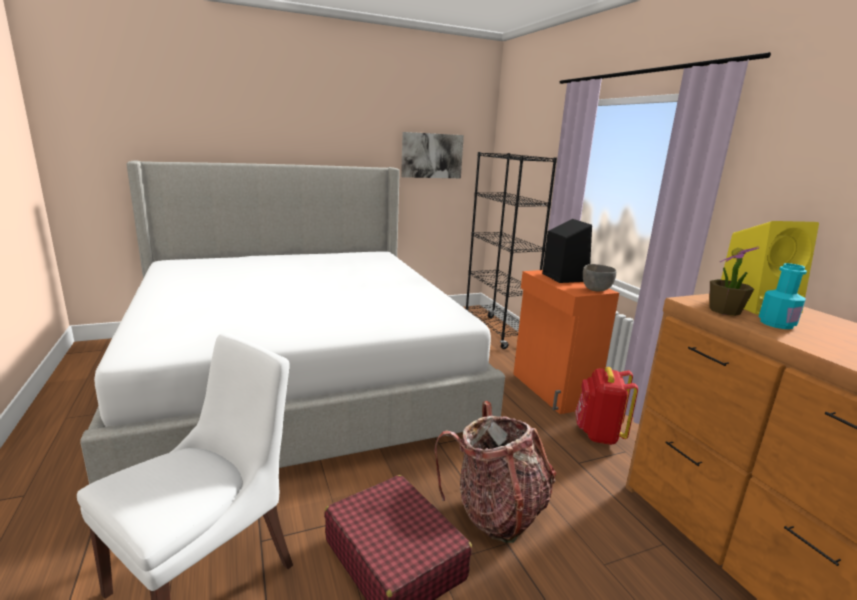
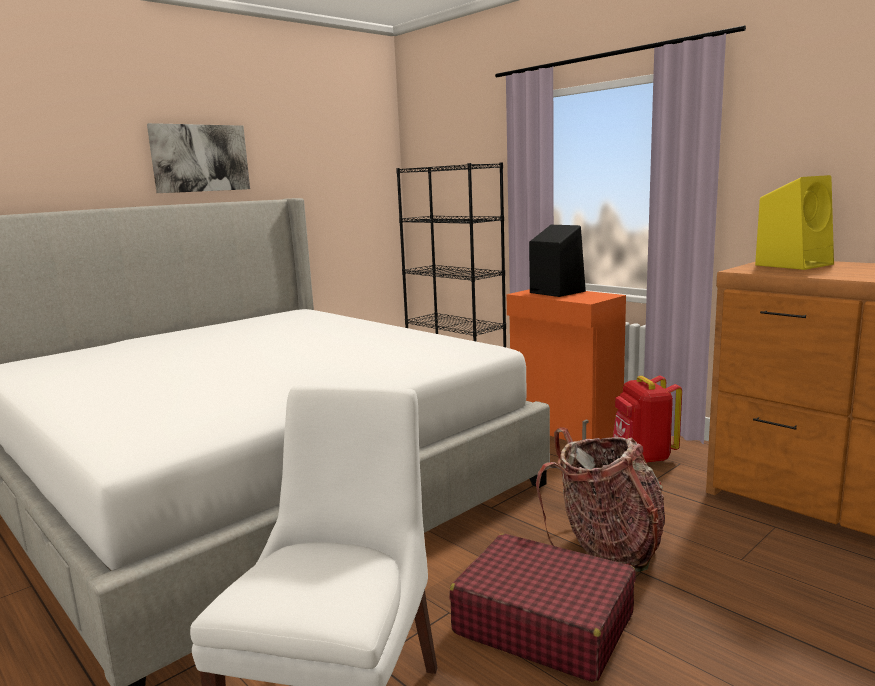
camera: 20 degrees left, 5 degrees down
picture [401,132,464,178] -> picture moved to [147,123,250,193]
grey bowl [583,264,616,291] -> none
potted plant [709,246,760,316] -> none
turquoise bottle [758,263,807,329] -> none

